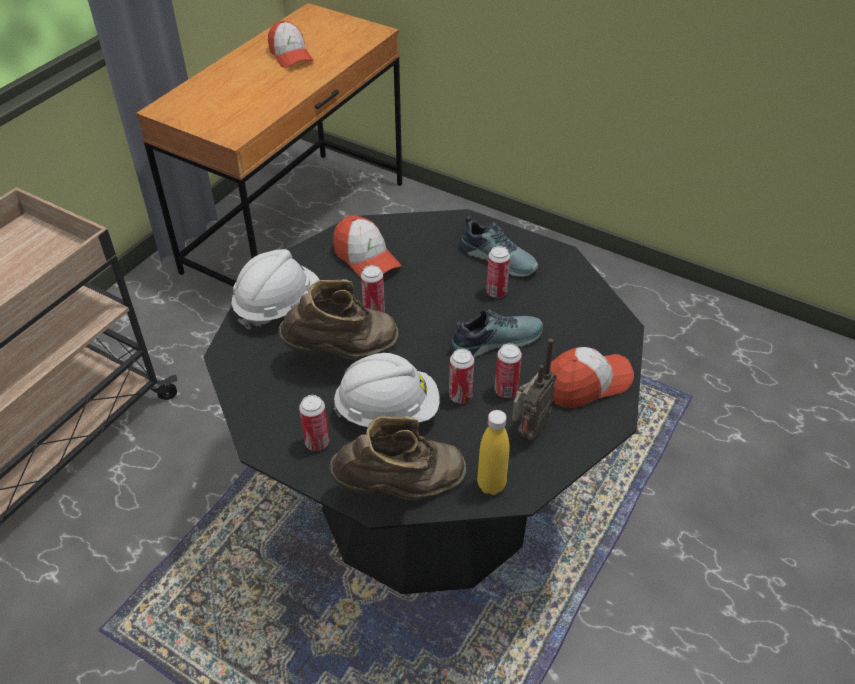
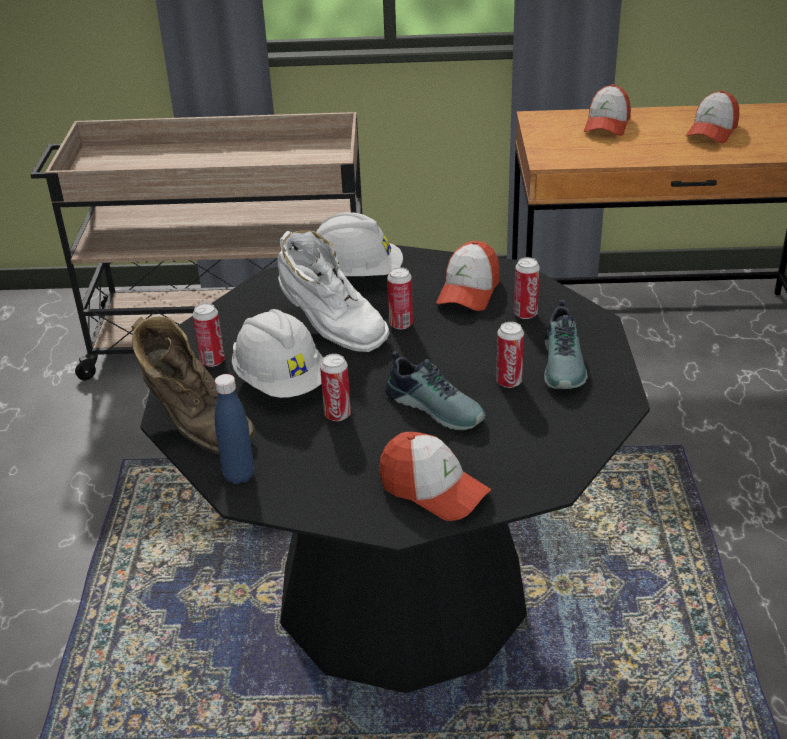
camera: 60 degrees right, 10 degrees down
brown boot [278,279,399,360] -> white boot [278,230,390,352]
yellow bottle [477,410,510,495] -> blue bottle [215,374,254,484]
can [495,343,522,398] -> can moved to [514,257,540,319]
radio [512,338,557,440] -> none
none -> cap [584,84,631,136]

